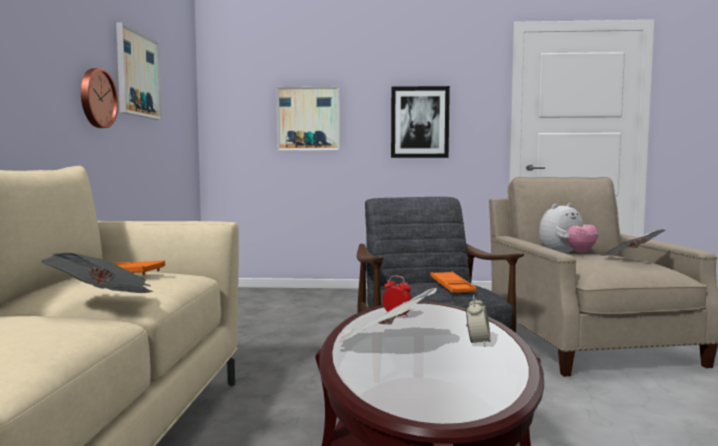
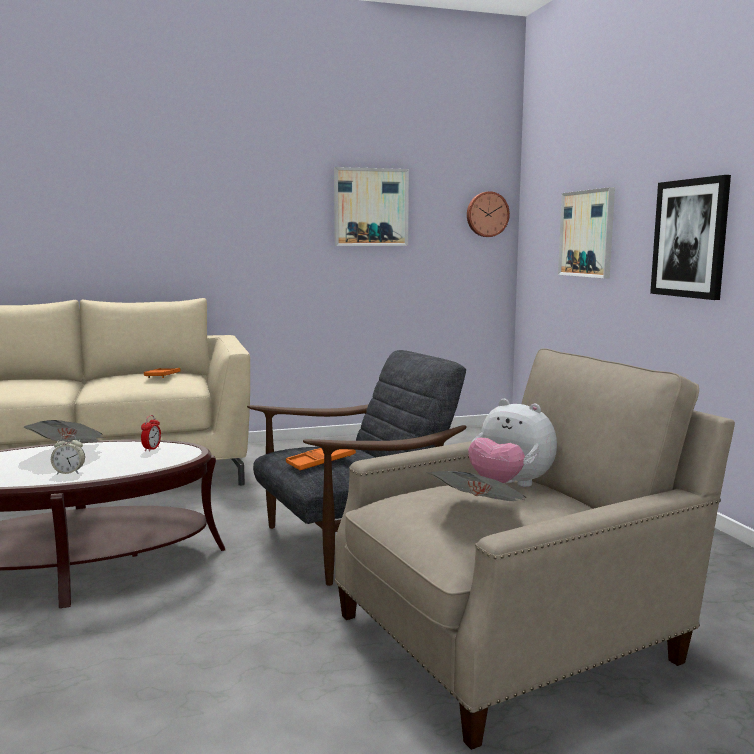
camera: 70 degrees right, 5 degrees up
newspaper [41,253,153,293] -> none
wall clock [81,68,118,128] -> wall clock moved to [467,191,510,237]

